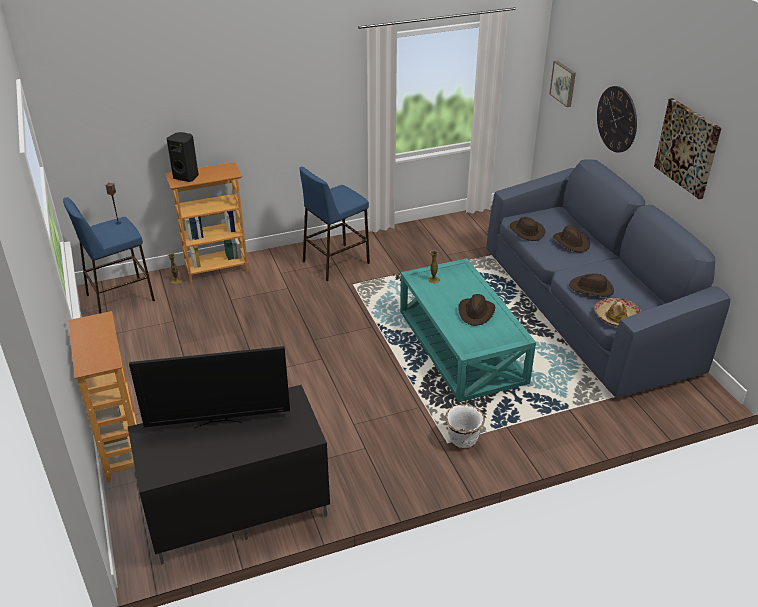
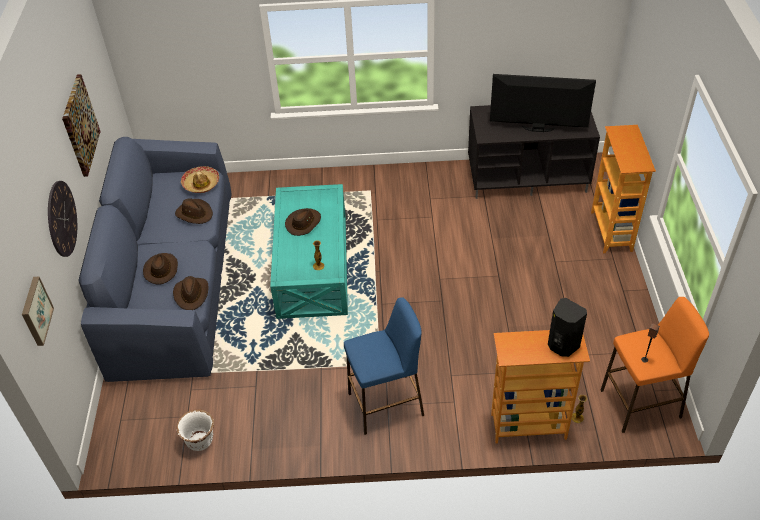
camera: 160 degrees left, 10 degrees up
blue stool [63,197,155,314] -> orange stool [601,297,709,433]
white planter [445,404,485,448] -> white planter moved to [176,409,214,451]

